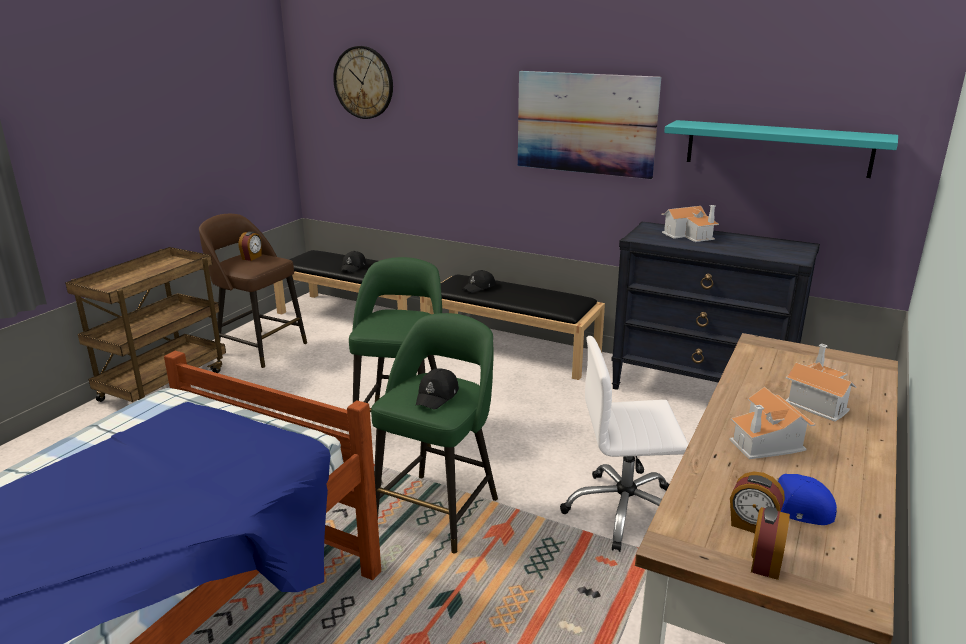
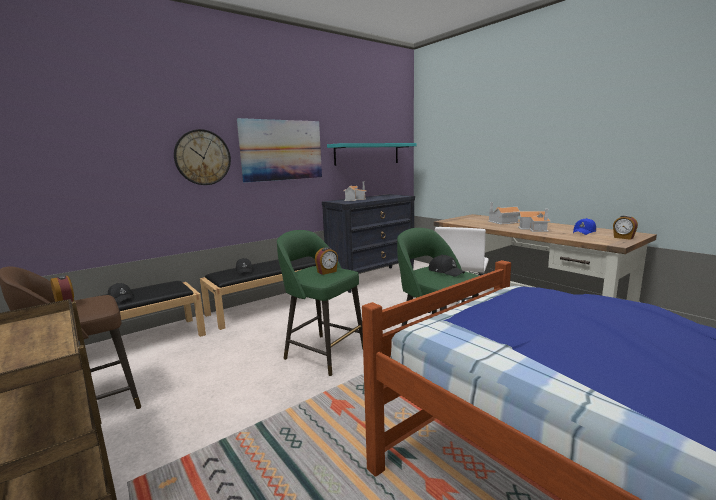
camera: 65 degrees left, 10 degrees down
wall clock [333,46,393,119] -> wall clock moved to [174,129,231,185]
alarm clock [730,471,785,533] -> alarm clock moved to [315,247,338,275]

